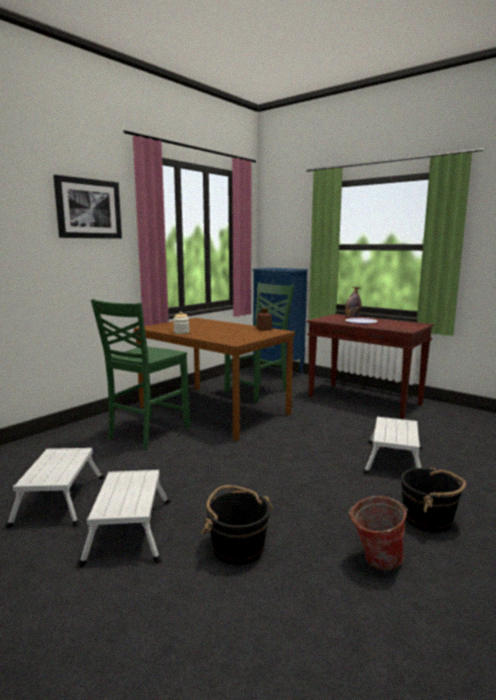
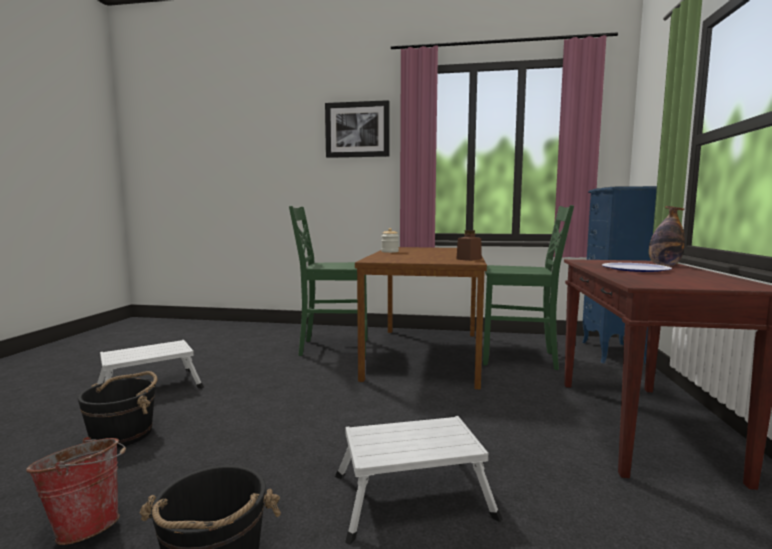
camera: 60 degrees right, 5 degrees down
white step ladder [5,448,104,529] -> none

